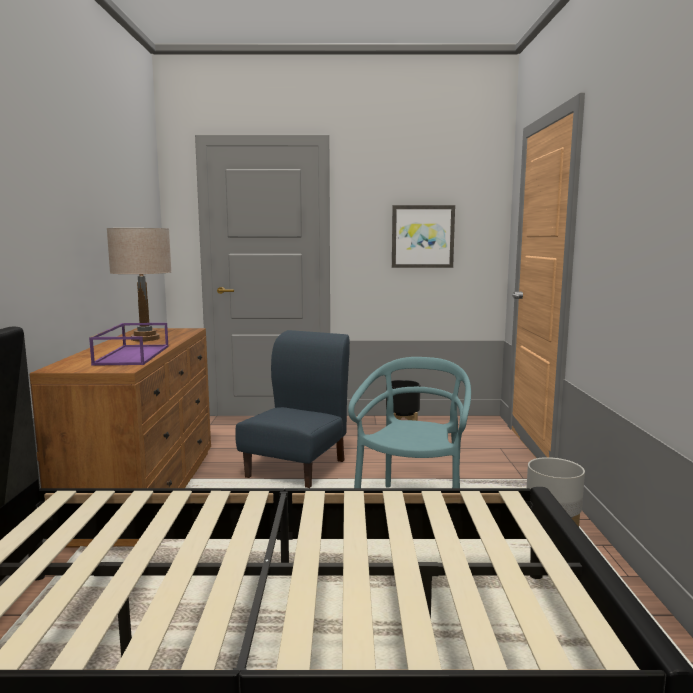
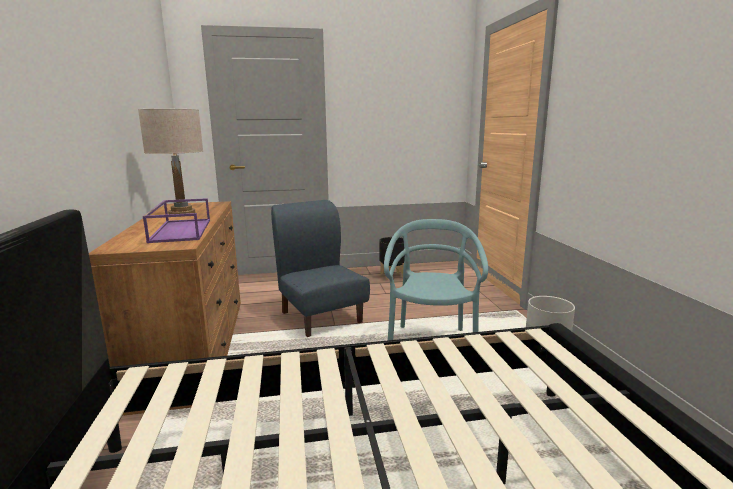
camera: 10 degrees left, 5 degrees up
blue chair [235,330,350,488] -> blue chair turned 45 degrees counterclockwise [271,200,370,337]
picture [392,205,455,268] -> none

